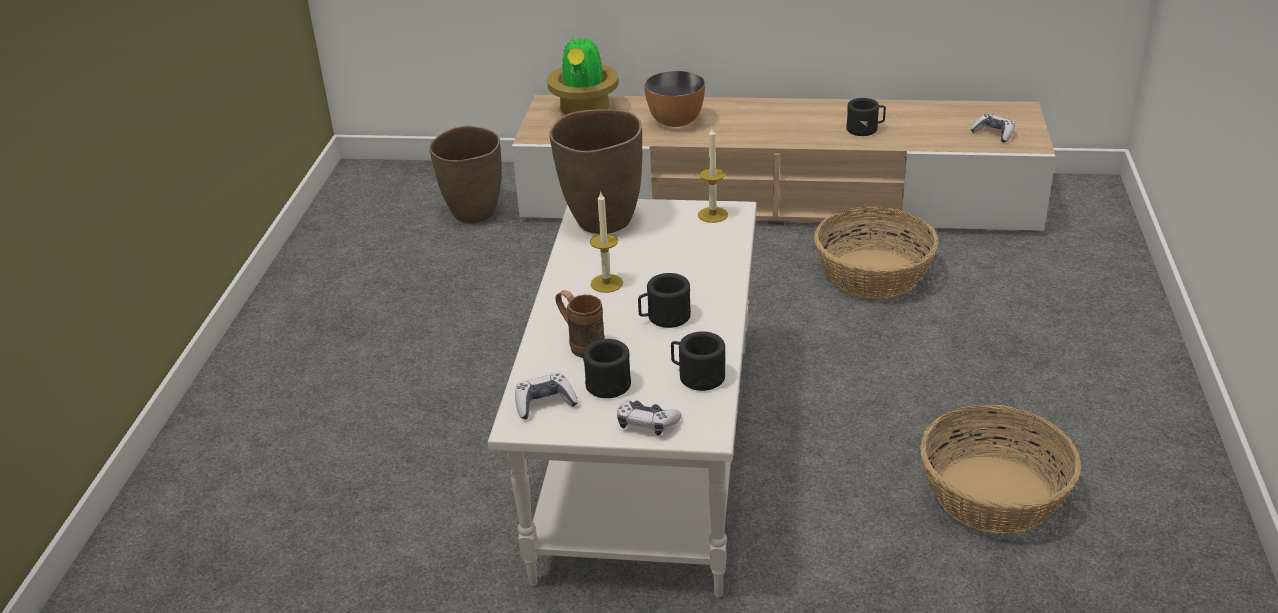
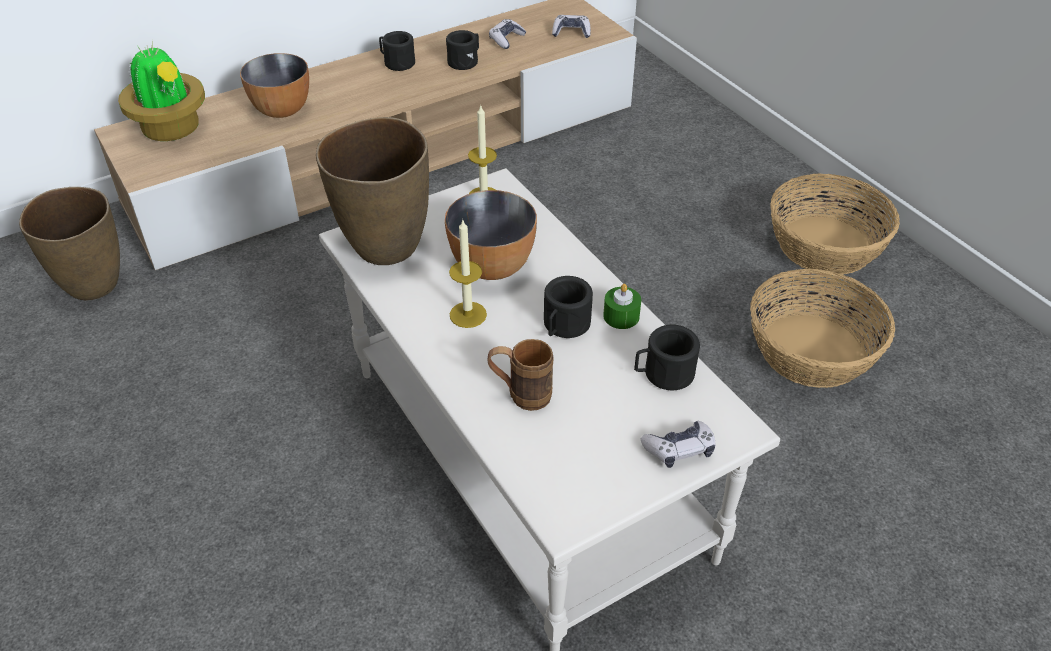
camera: 40 degrees left, 10 degrees up
game controller [515,373,578,419] -> game controller moved to [489,19,526,49]
black mug [583,339,631,398] -> black mug moved to [379,31,415,71]
basket [814,207,938,299] -> basket moved to [770,173,900,274]
none -> bowl [445,190,537,280]
none -> green candle [603,284,641,329]

